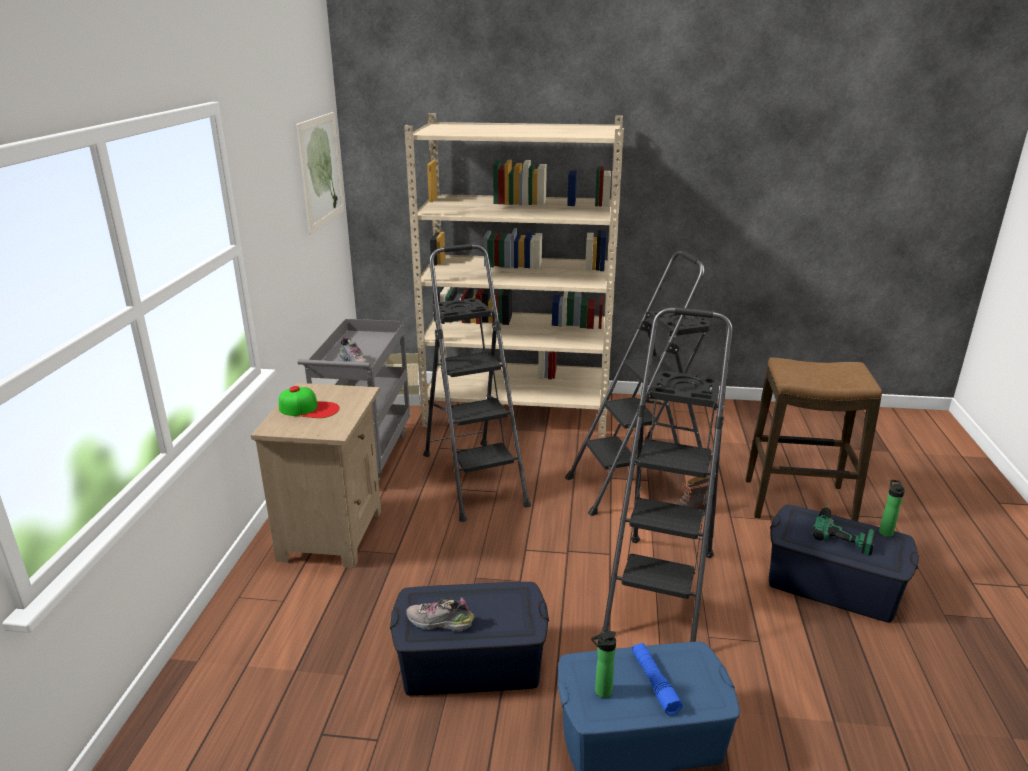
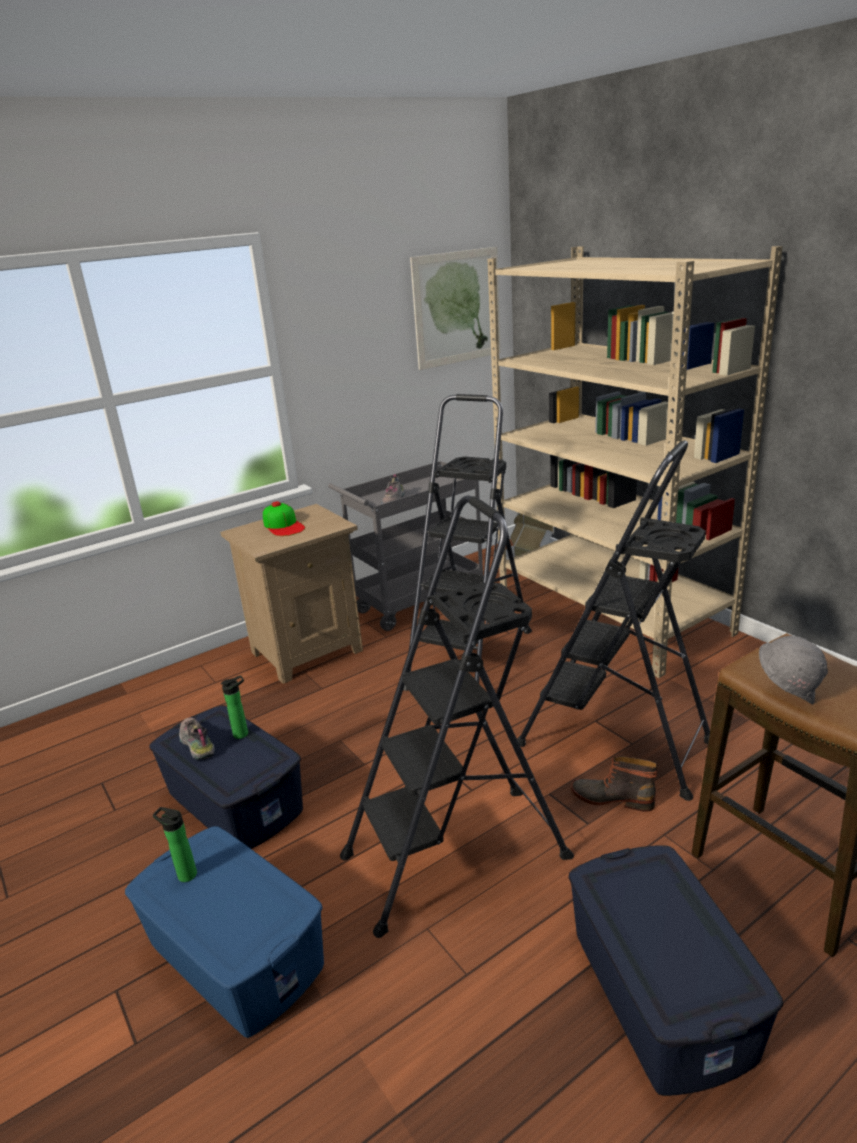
camera: 50 degrees right, 0 degrees up
blue flashlight [632,643,683,715] -> none
power drill [813,504,876,556] -> none
bottle [879,480,905,537] -> bottle moved to [221,675,248,739]
none -> grey hard hat [759,636,828,705]

